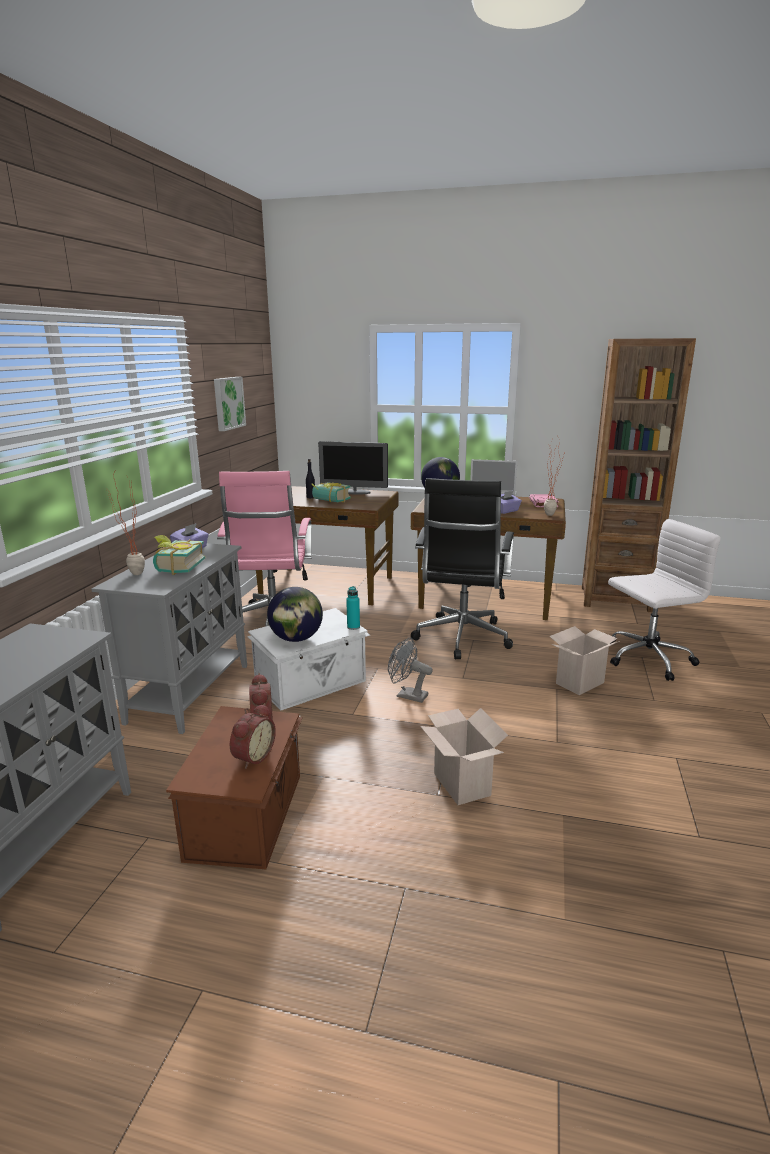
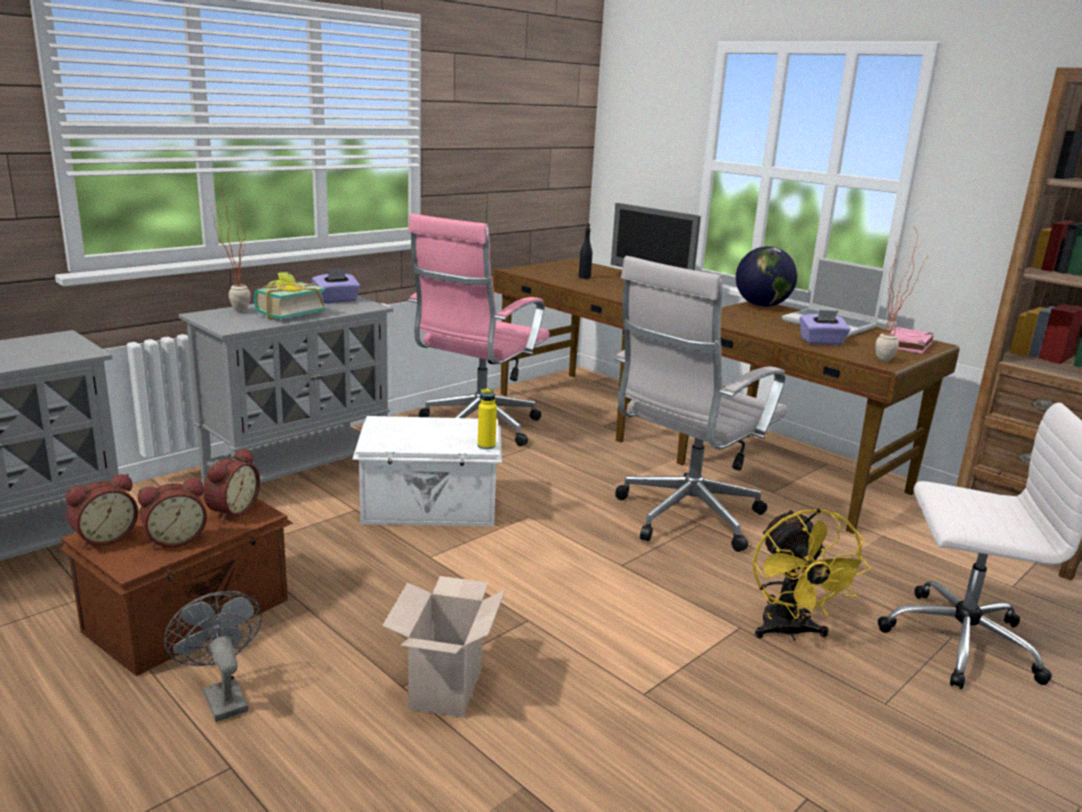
camera: 30 degrees right, 0 degrees up
picture [214,377,246,431] -> none
globe [267,587,323,642] -> none
book [312,482,351,502] -> none
turquoise bottle [346,586,360,630] -> yellow bottle [478,388,497,449]
grey fan [388,637,433,703] -> grey fan moved to [164,591,262,722]
black office chair [411,478,514,660] -> white office chair [614,256,788,552]
cardboard box [549,626,620,695] -> yellow fan [753,508,871,641]
none -> alarm clock [66,473,138,548]

